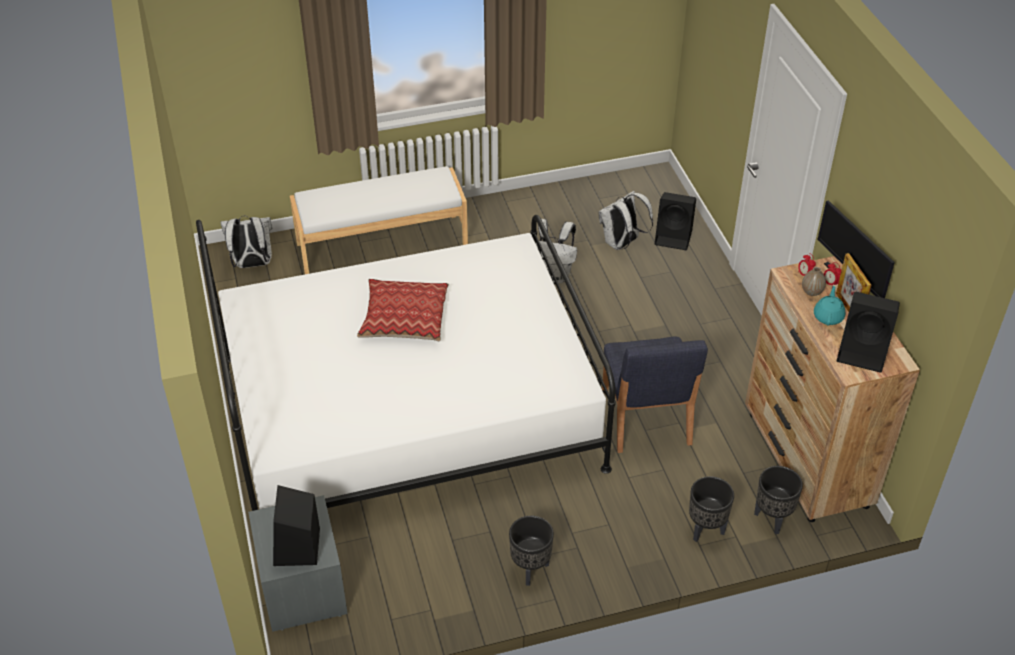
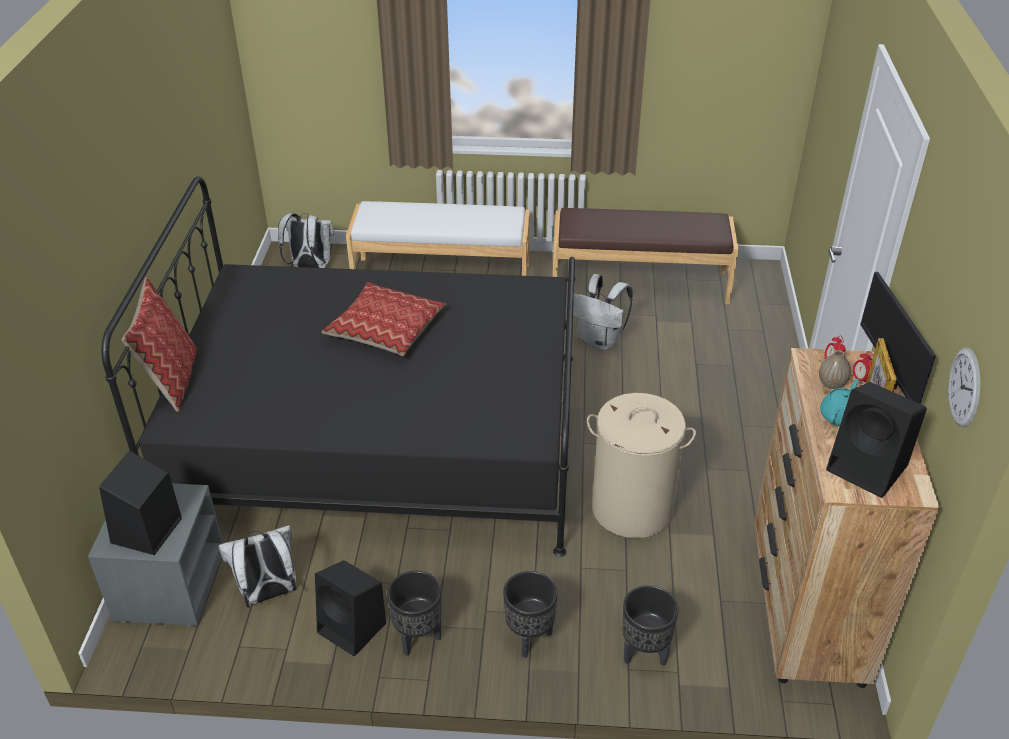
camera: 20 degrees right, 5 degrees down
white bed [196,215,616,511] -> black bed [101,176,575,557]
white backpack [599,191,653,250] -> white backpack moved to [218,525,296,608]
blue chair [602,337,708,453] -> beige laundry basket [587,393,696,538]
black speaker [655,192,696,250] -> black speaker moved to [315,560,386,657]
black planter [754,466,803,534] -> black planter moved to [503,571,558,658]
none -> pillow [121,278,197,412]
none -> brown bench [553,208,739,304]
none -> wall clock [948,348,980,427]

